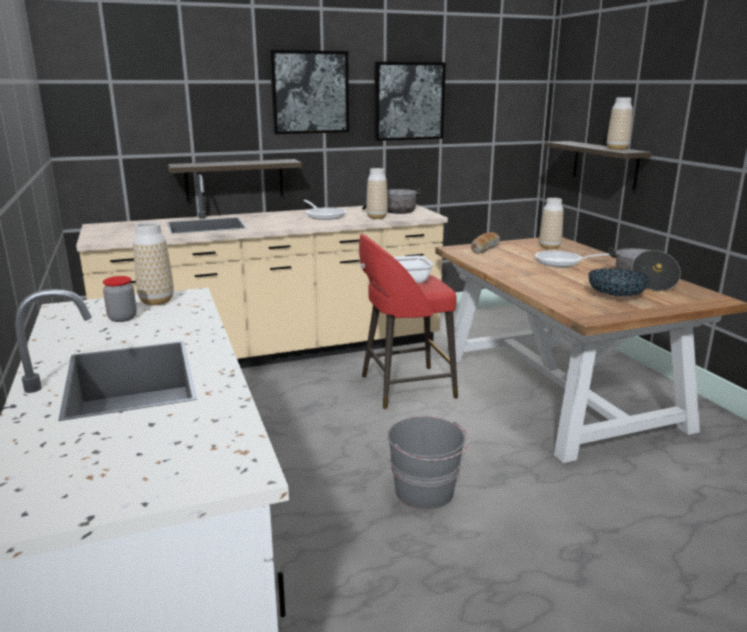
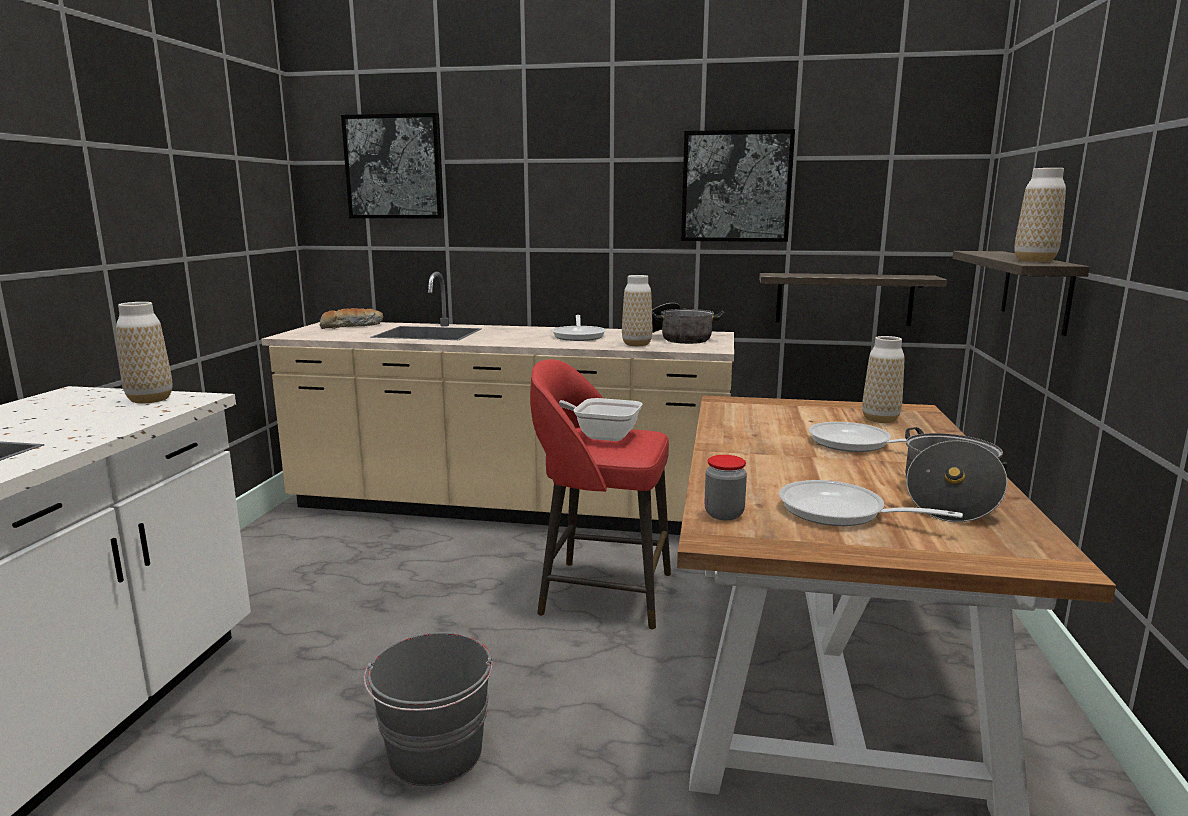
camera: 30 degrees right, 5 degrees down
jar [103,276,137,322] -> jar moved to [705,455,747,520]
shelf [168,159,302,201] -> shelf moved to [759,273,947,326]
picture [270,50,349,134] -> picture moved to [341,113,444,218]
bread [471,232,500,254] -> bread moved to [320,308,383,329]
bowl [588,268,651,296] -> frying pan [779,480,963,526]

